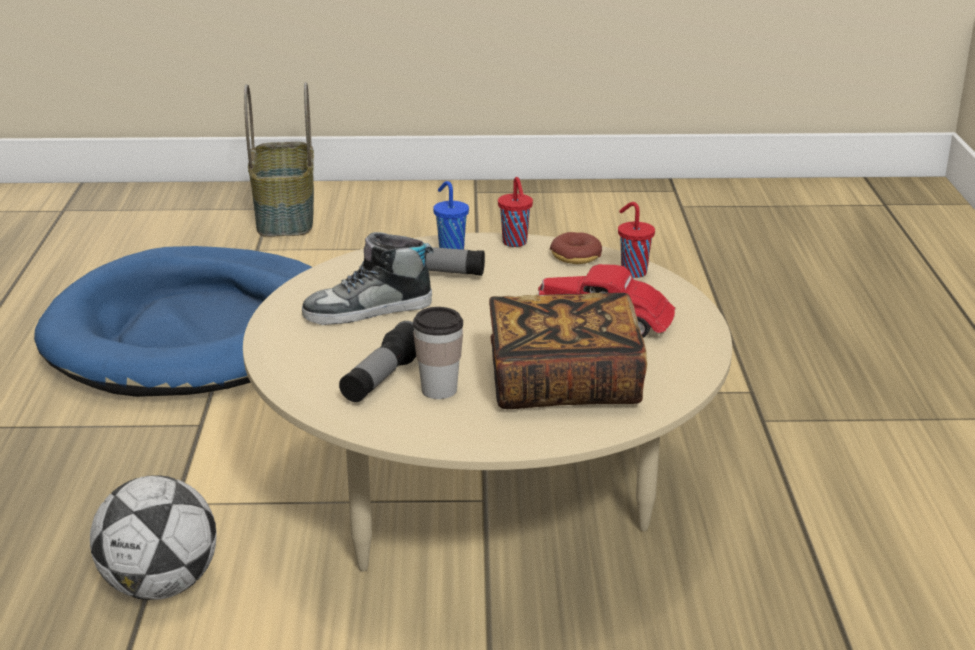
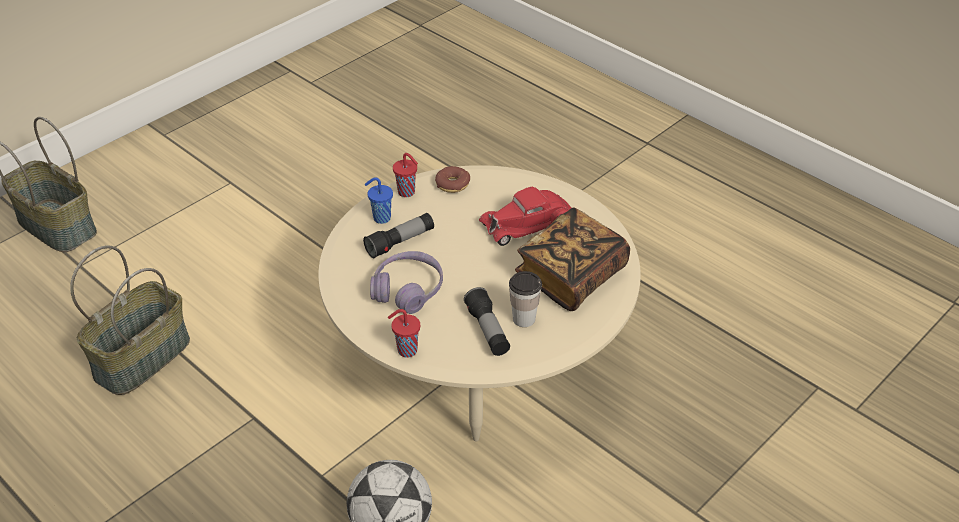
camera: 45 degrees left, 15 degrees up
blue dog bed [34,246,312,397] -> basket [70,245,190,395]
shoe [302,232,433,325] -> purple headphones [370,251,443,314]
red cup [618,202,655,278] -> red cup moved to [388,309,420,357]

